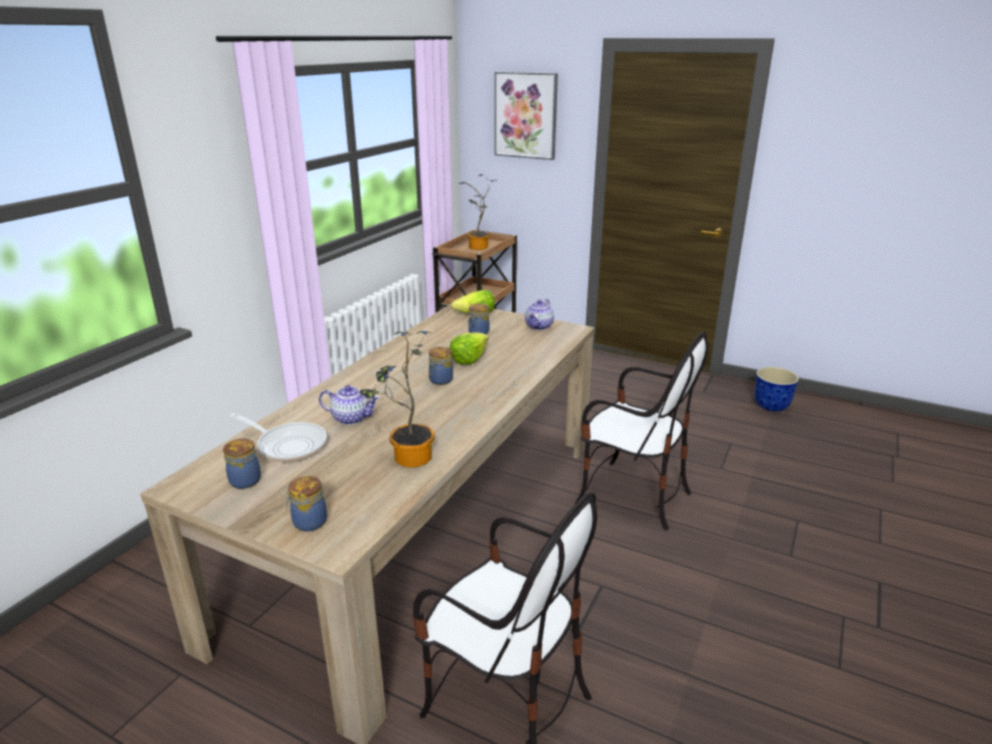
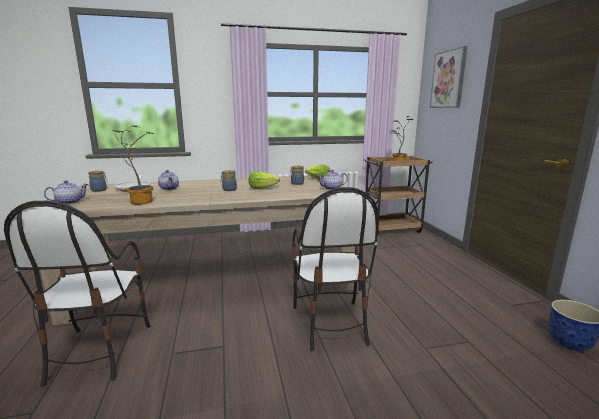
camera: 50 degrees right, 10 degrees down
jar [284,476,327,532] -> teapot [44,180,88,204]

